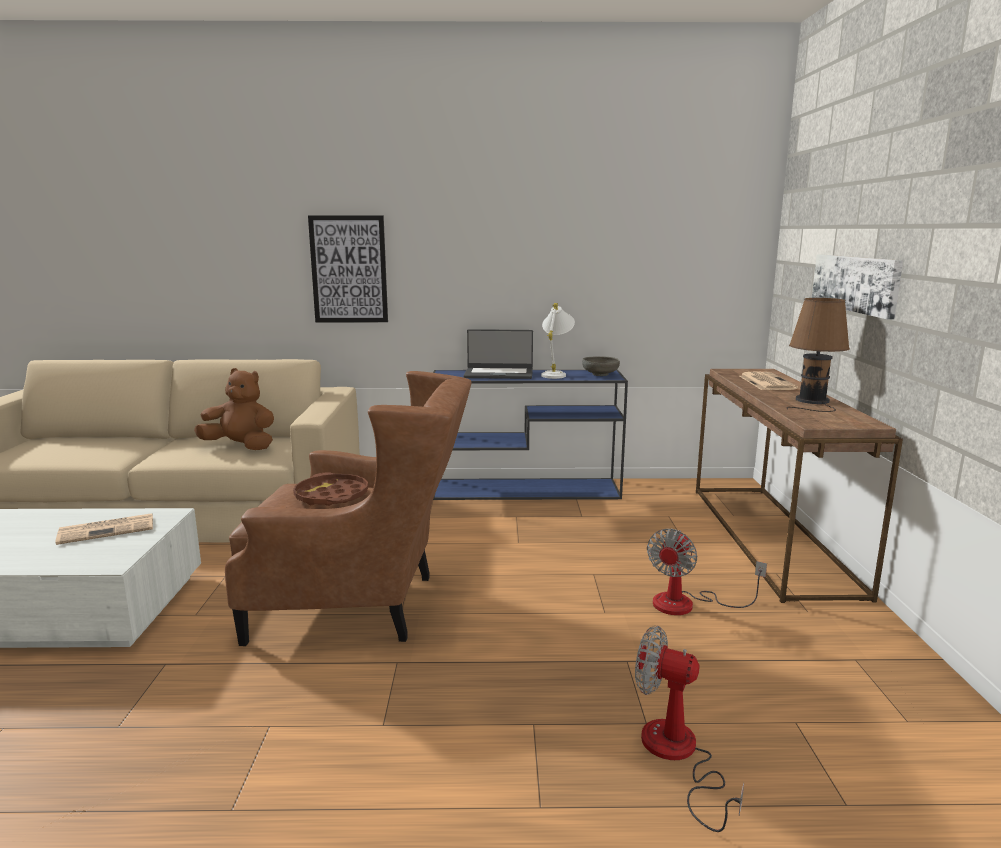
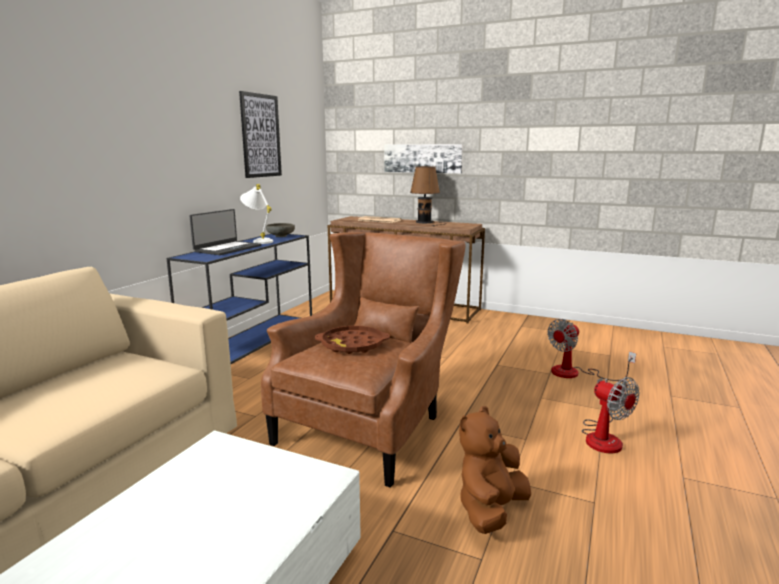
camera: 65 degrees left, 0 degrees up
newspaper [56,513,153,545] -> none
brown plush toy [194,368,274,450] -> brown plush toy moved to [459,406,531,534]
picture [308,215,388,322] -> picture moved to [239,91,282,178]
fan [647,529,767,615] -> fan moved to [582,377,639,454]

